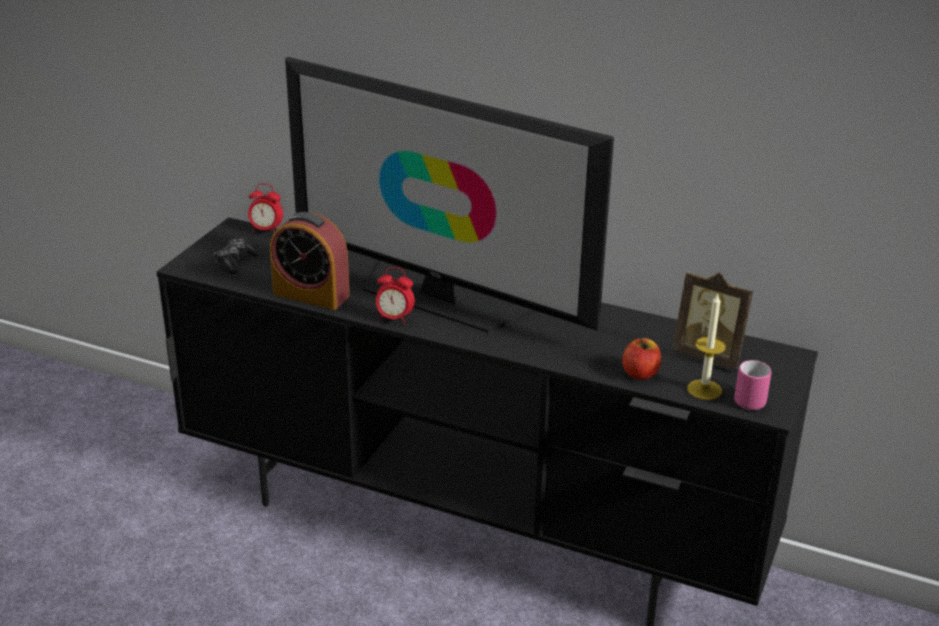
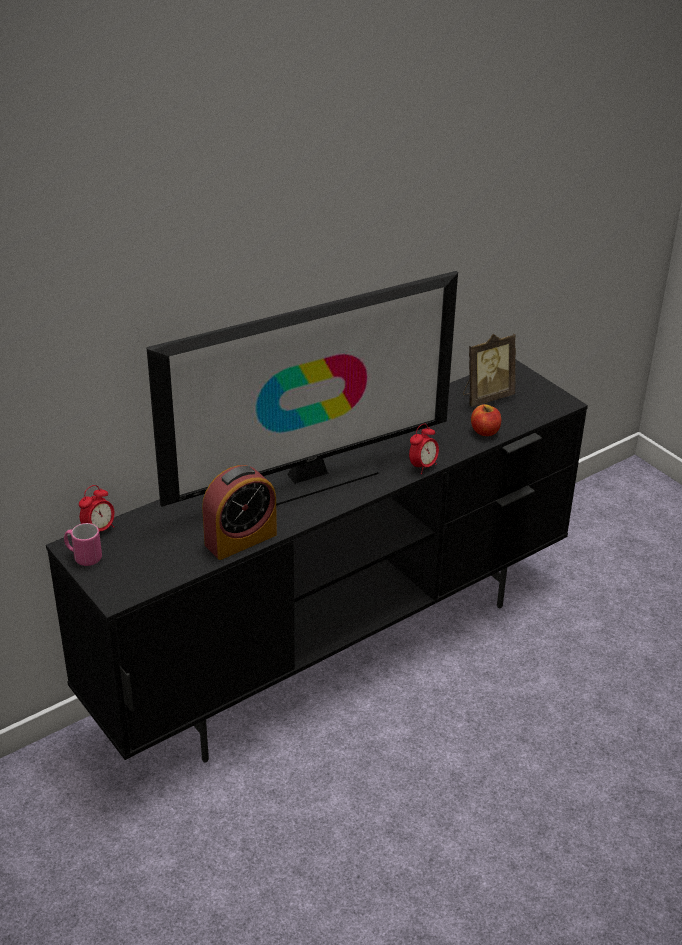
camera: 60 degrees left, 5 degrees up
game controller [214,238,260,274] -> none
alarm clock [376,267,415,325] -> alarm clock moved to [409,424,439,474]
candle [687,293,726,400] -> none
pink mug [734,360,771,410] -> pink mug moved to [64,523,102,566]

